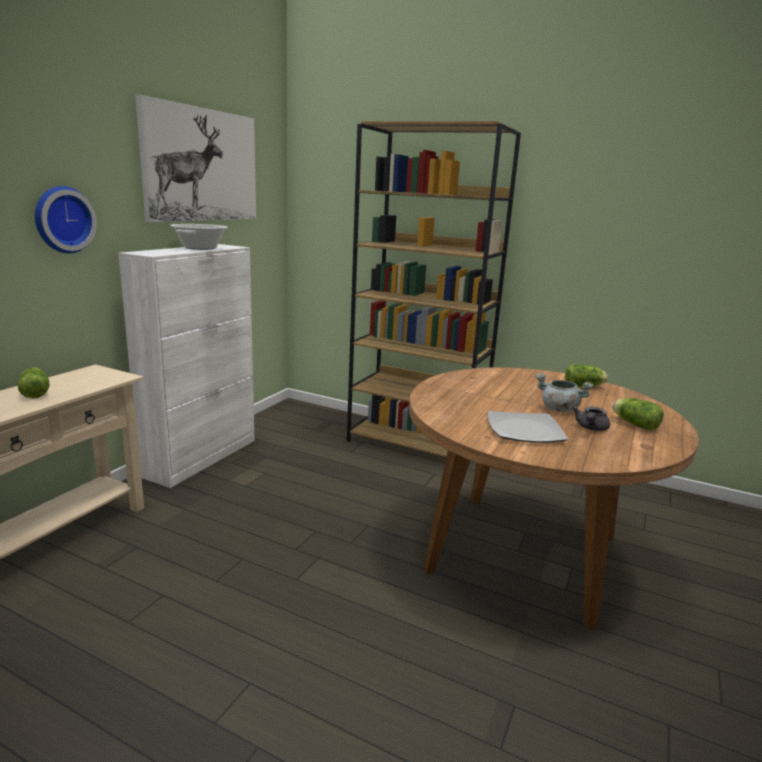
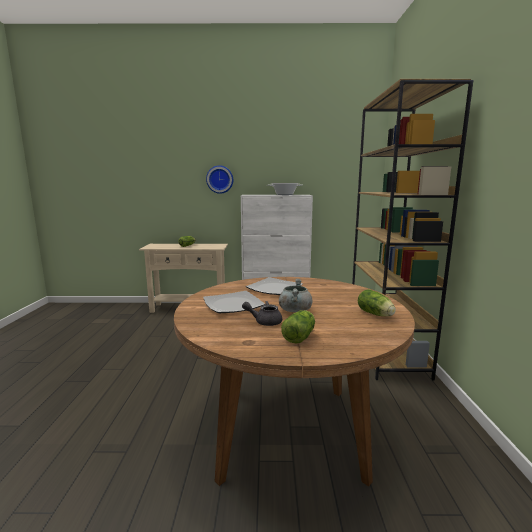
camera: 65 degrees right, 5 degrees down
picture [135,95,256,222] -> none
none -> plate [246,277,303,295]

